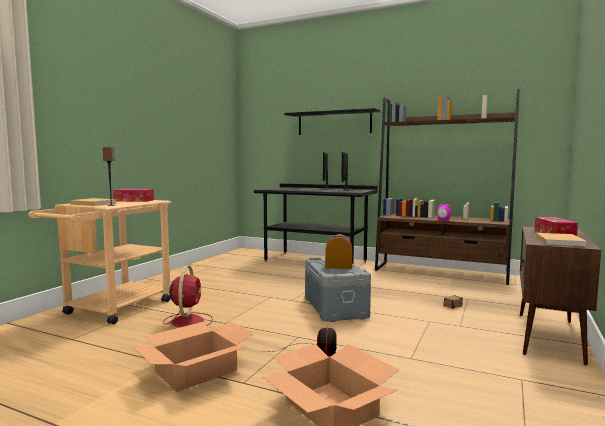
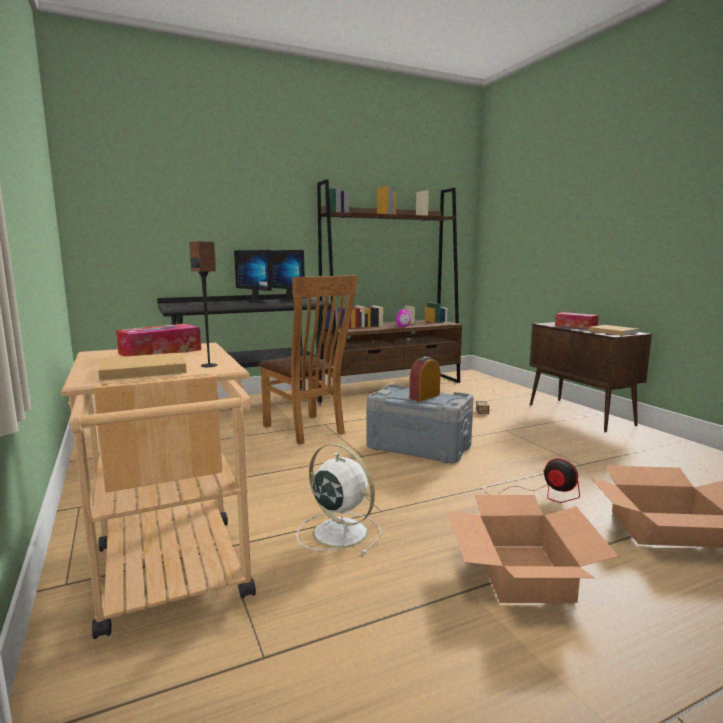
camera: 50 degrees left, 5 degrees up
red fan [163,266,213,328] -> white fan [296,443,382,554]
black shelf [285,108,380,135] -> none
none -> brown chair [258,275,358,445]

